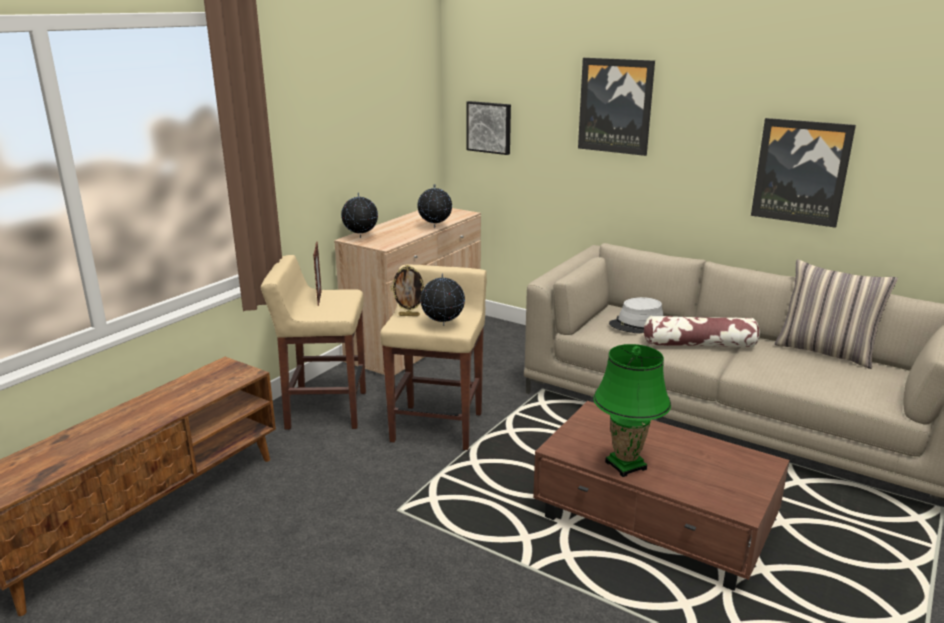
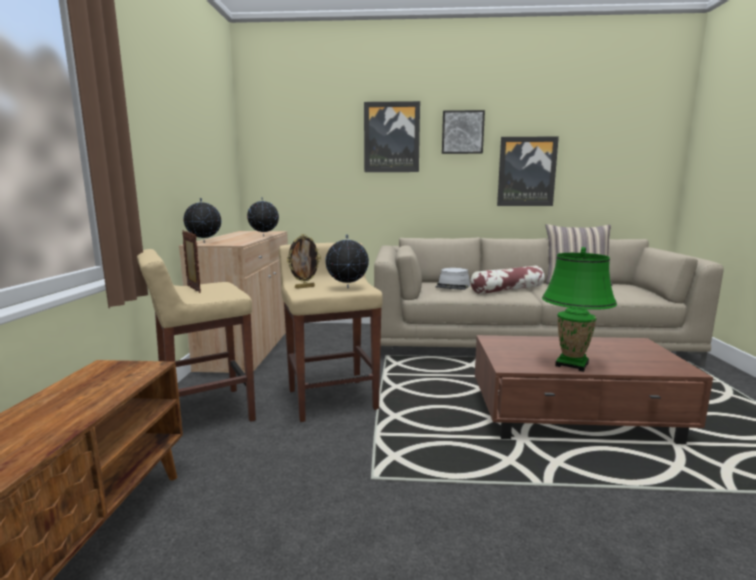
camera: 30 degrees left, 10 degrees down
picture [466,101,511,155] -> picture moved to [442,110,485,154]

